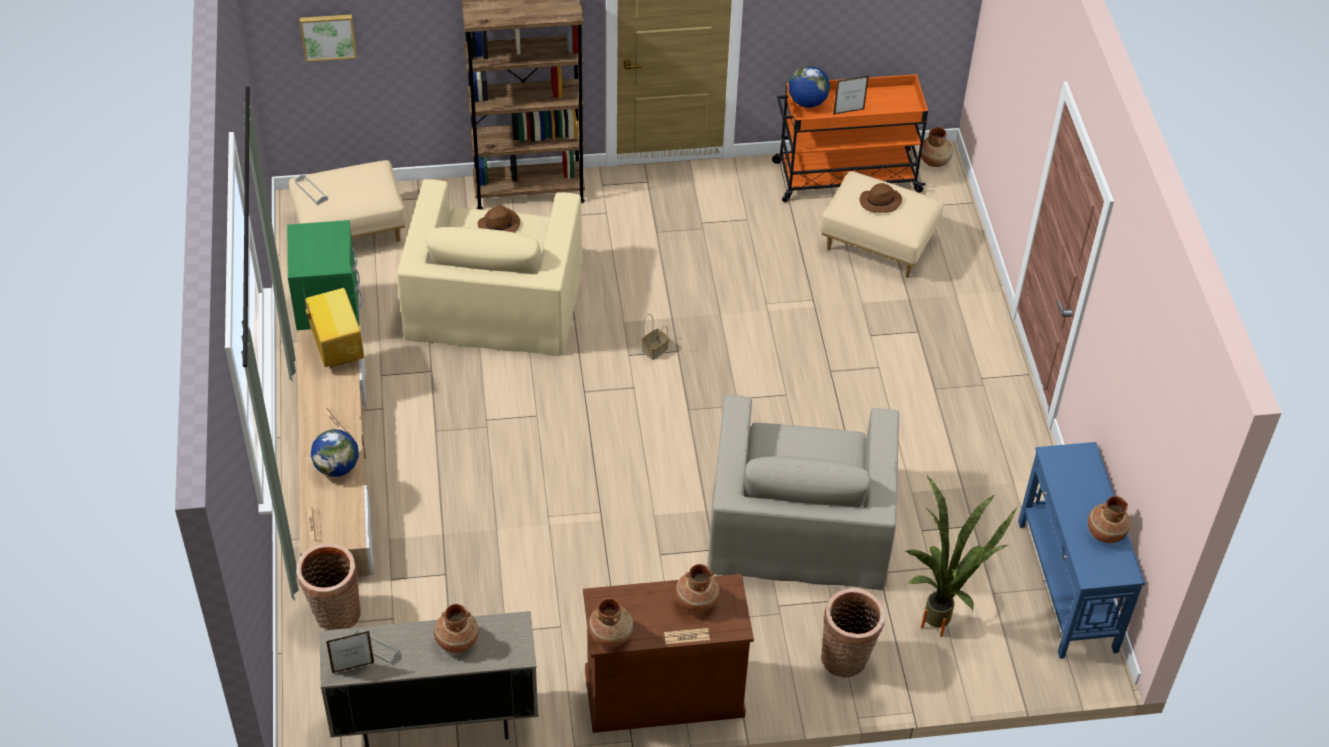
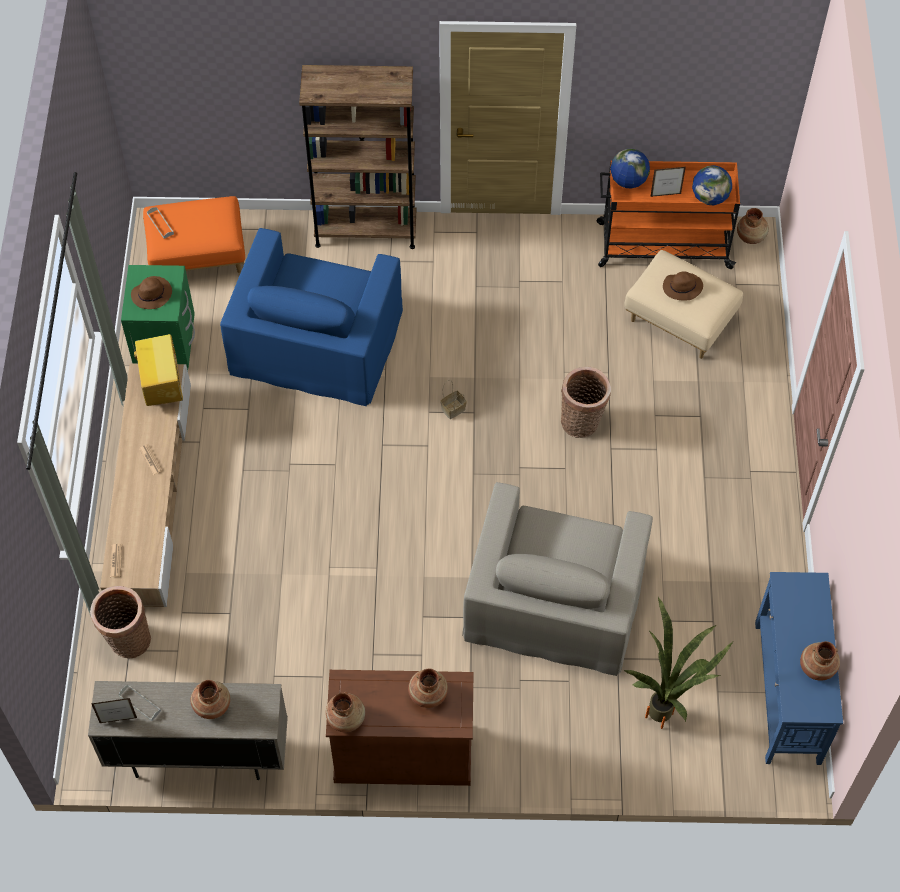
camera: 10 degrees right, 10 degrees up
beige ottoman [289,160,407,242] -> orange ottoman [143,196,245,273]
picture [300,14,357,62] -> none
globe [311,429,359,477] -> globe moved to [692,165,732,205]
beige armchair [397,179,583,356] -> blue armchair [220,228,403,406]
brown hat [478,206,520,233] -> brown hat moved to [131,276,172,309]
newspaper [664,628,710,644] -> none
basket [821,588,885,678] -> basket moved to [561,367,611,438]

